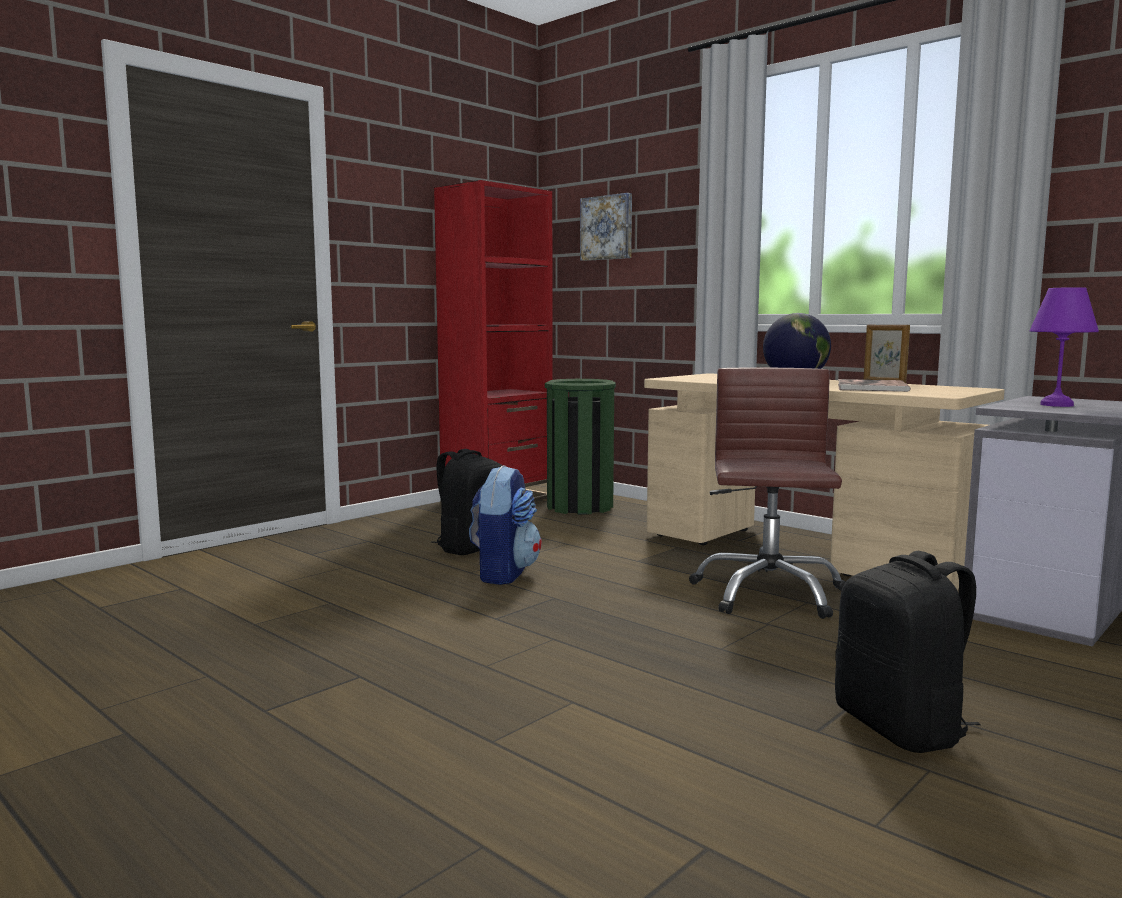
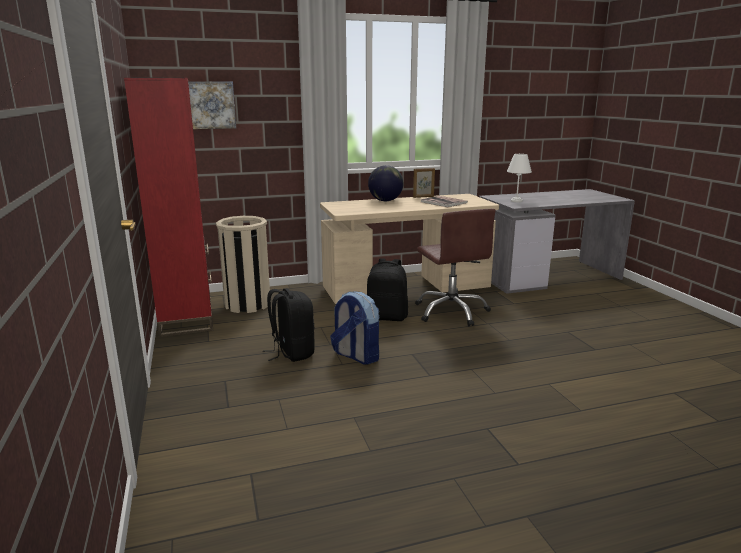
camera: 60 degrees left, 10 degrees up
green trash can [545,379,616,515] -> beige trash can [216,216,270,313]
brown office chair [689,368,845,619] -> brown office chair turned 150 degrees counterclockwise [415,209,496,326]
black backpack [835,551,981,753] -> black backpack moved to [367,258,408,321]
purple table lamp [1029,287,1099,407] -> white table lamp [507,154,532,202]

